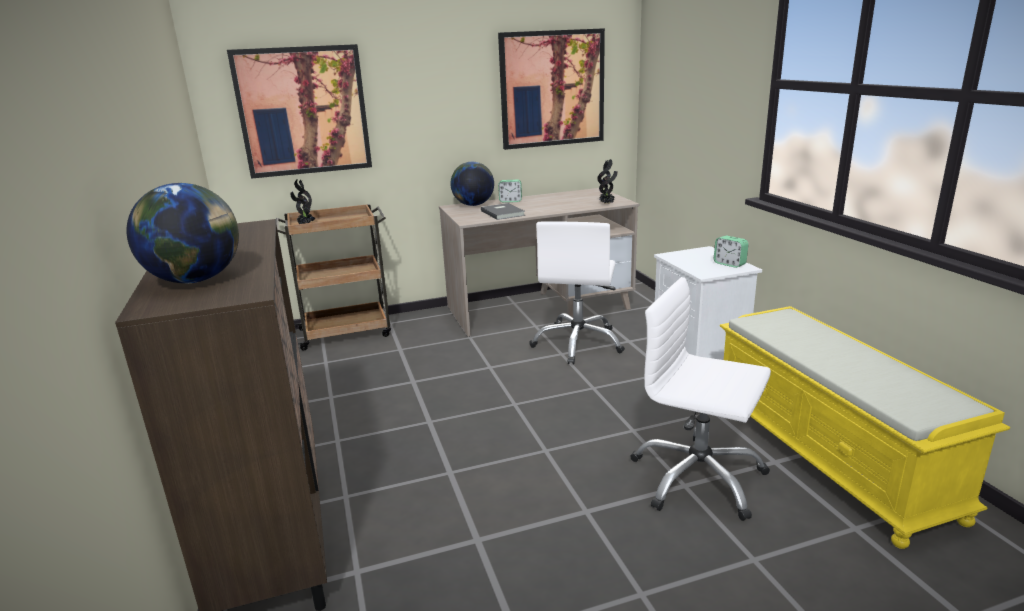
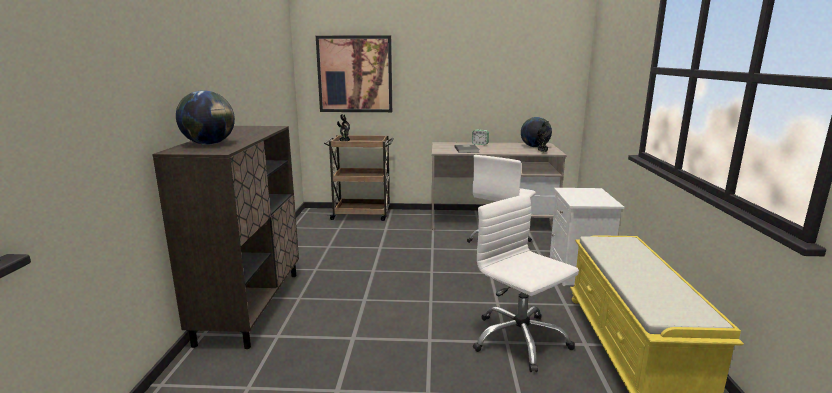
camera: 20 degrees right, 5 degrees down
globe [450,162,494,206] -> globe moved to [521,117,552,147]
picture [498,28,605,150] -> none
alarm clock [714,236,748,268] -> none

